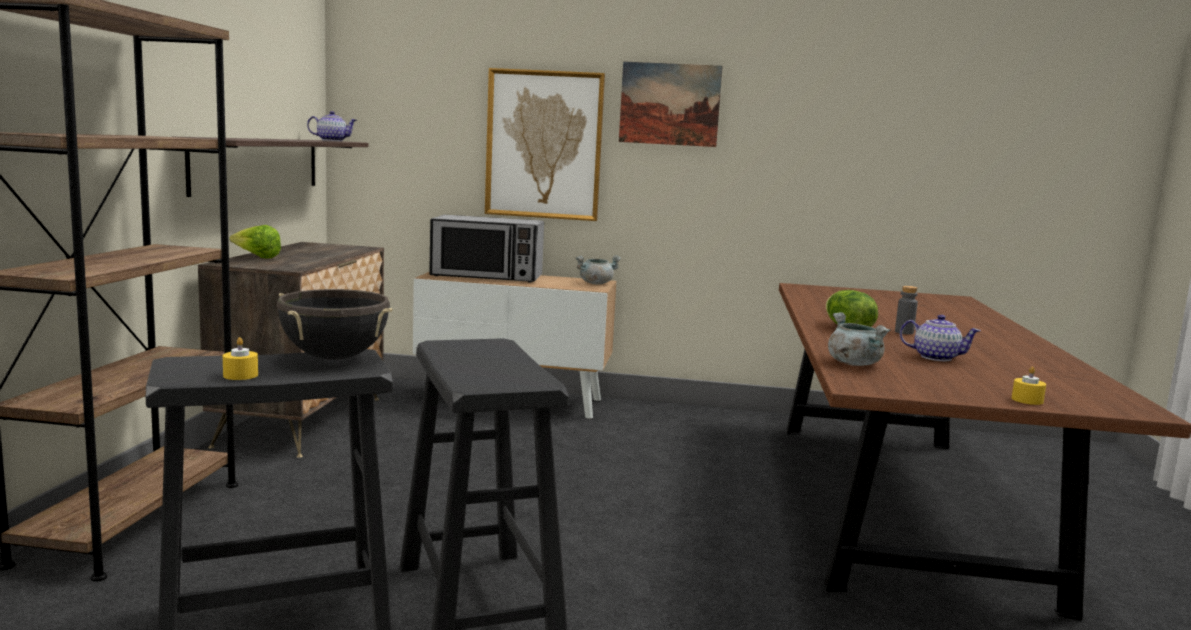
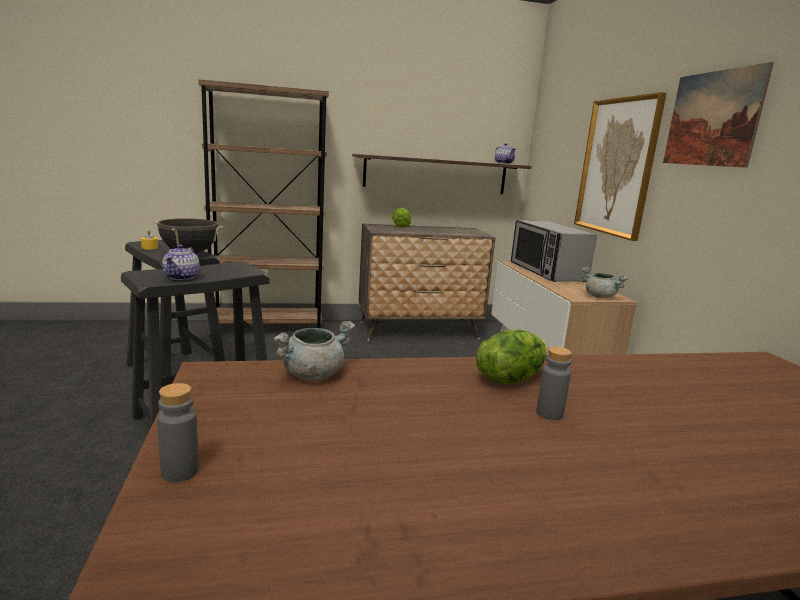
camera: 70 degrees right, 5 degrees up
teapot [900,315,981,361] -> teapot moved to [162,244,199,280]
yellow candle [1012,367,1046,405] -> grey bottle [157,383,199,482]

